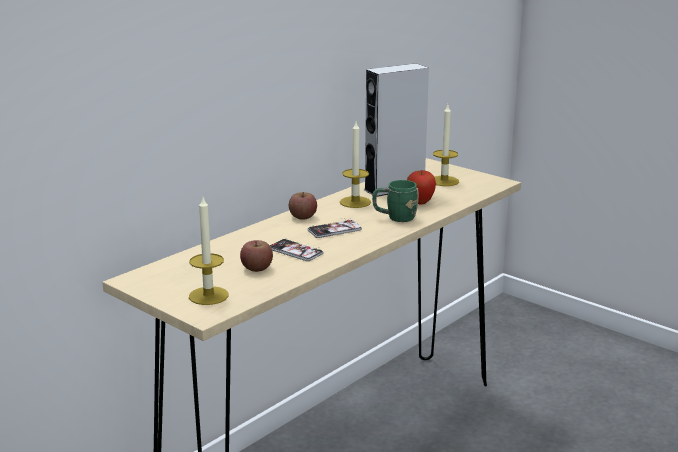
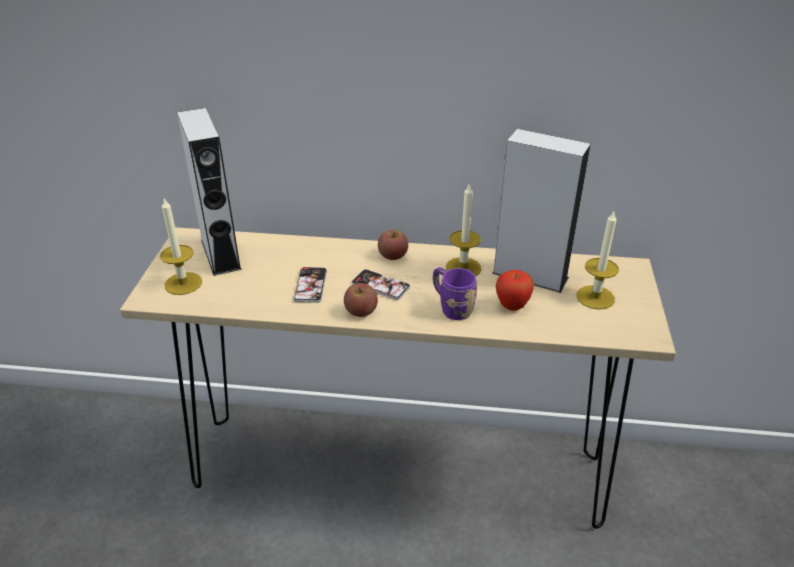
camera: 55 degrees right, 15 degrees up
apple [240,240,273,272] -> apple moved to [344,283,378,317]
green mug [372,180,419,222] -> purple mug [433,267,477,320]
none -> grey speaker [177,108,242,276]

